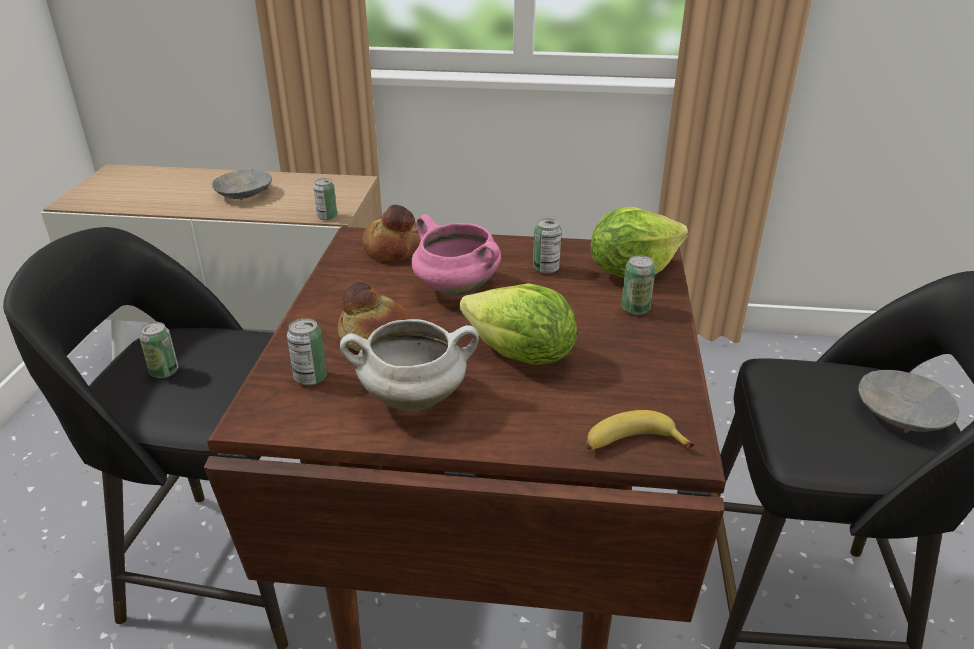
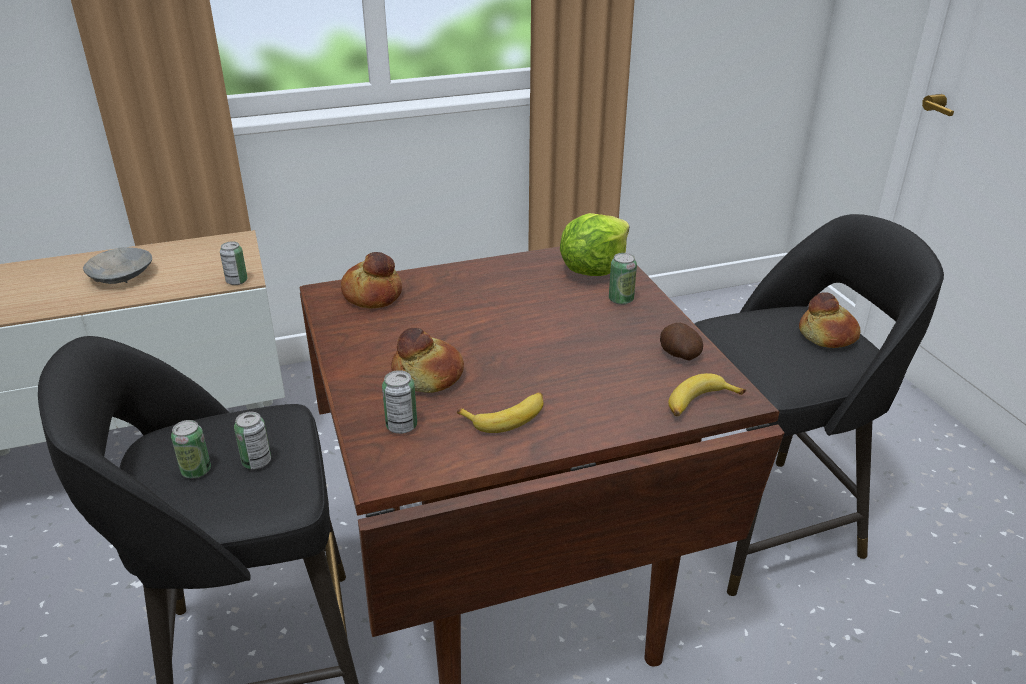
camera: 25 degrees left, 0 degrees up
white cooking pot [340,319,479,411] -> banana [457,392,544,433]
pink cooking pot [411,214,501,295] -> none
lettuce [459,283,577,365] -> none
can [533,219,562,274] -> can moved to [234,412,271,469]
grey bowl [859,370,959,433] -> bread [799,292,860,348]
none -> potato [660,323,703,361]

